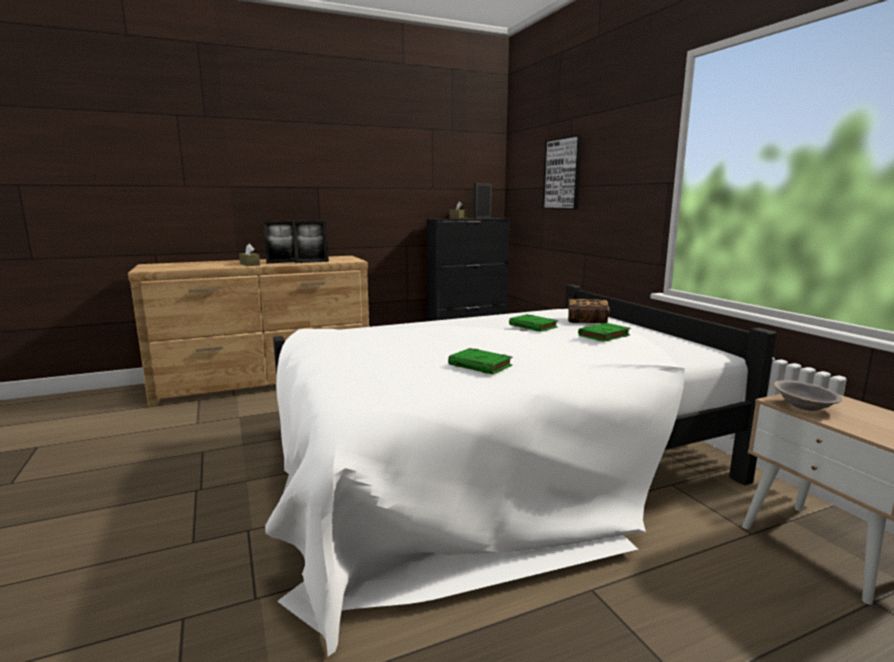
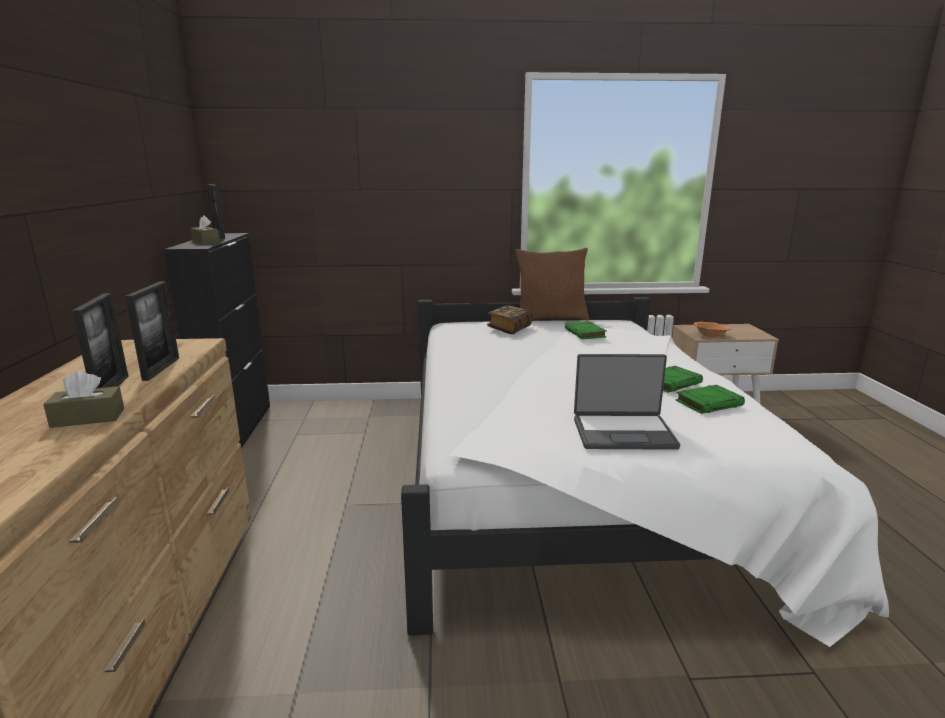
camera: 70 degrees left, 5 degrees up
green book [509,314,558,332] -> green book moved to [676,385,745,414]
picture [542,135,582,209] -> none
grey bowl [773,380,842,411] -> orange bowl [694,322,731,337]
none -> brown pillow [515,248,589,321]
none -> laptop [574,354,680,450]

